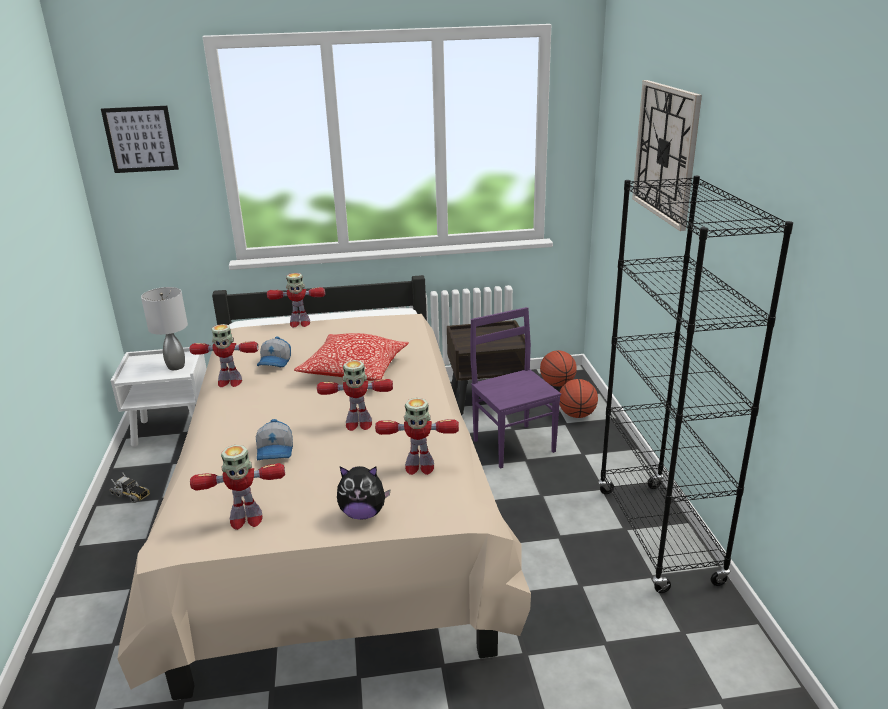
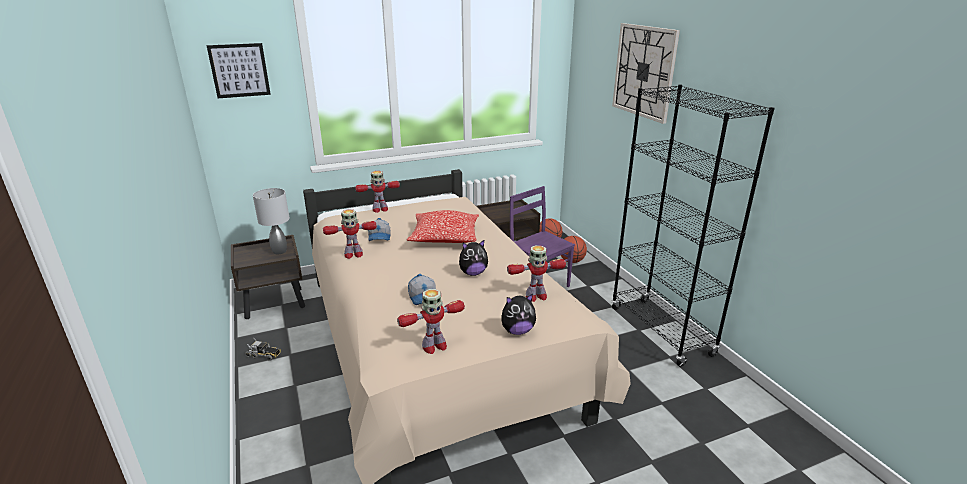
camera: 15 degrees left, 0 degrees up
white nightstand [111,347,207,447] -> brown nightstand [231,235,305,319]
toy robot [317,360,393,431] -> plush toy [459,240,488,276]

